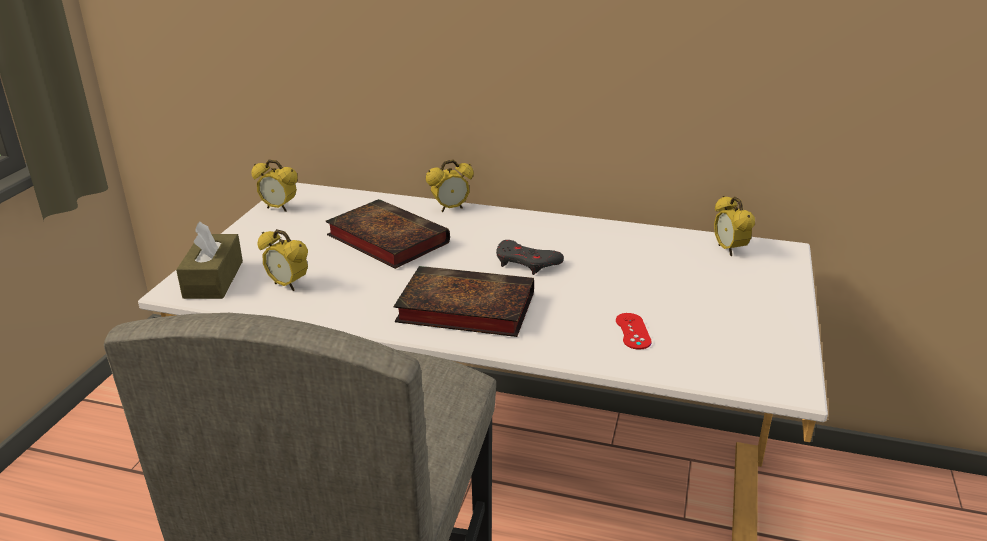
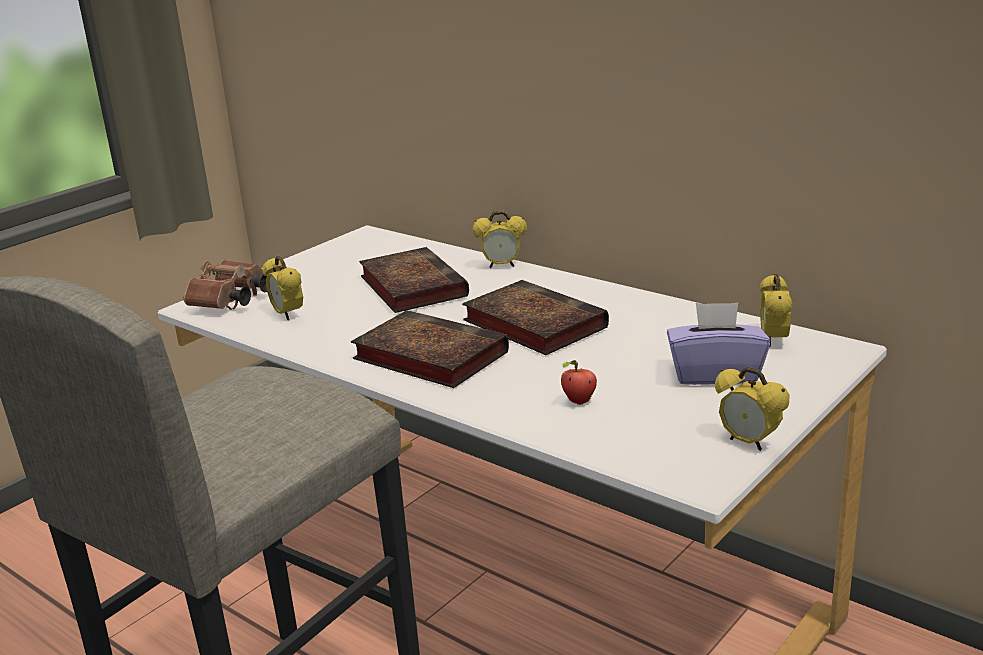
camera: 25 degrees right, 5 degrees down
brown tissue box [176,221,243,299] -> brown binoculars [183,260,267,310]
alarm clock [252,160,297,212] -> alarm clock moved to [715,367,789,451]
grey game controller [496,240,564,275] -> book [462,280,609,355]
red game controller [616,313,652,350] -> apple [561,360,597,405]
none -> purple tissue box [667,303,770,385]

